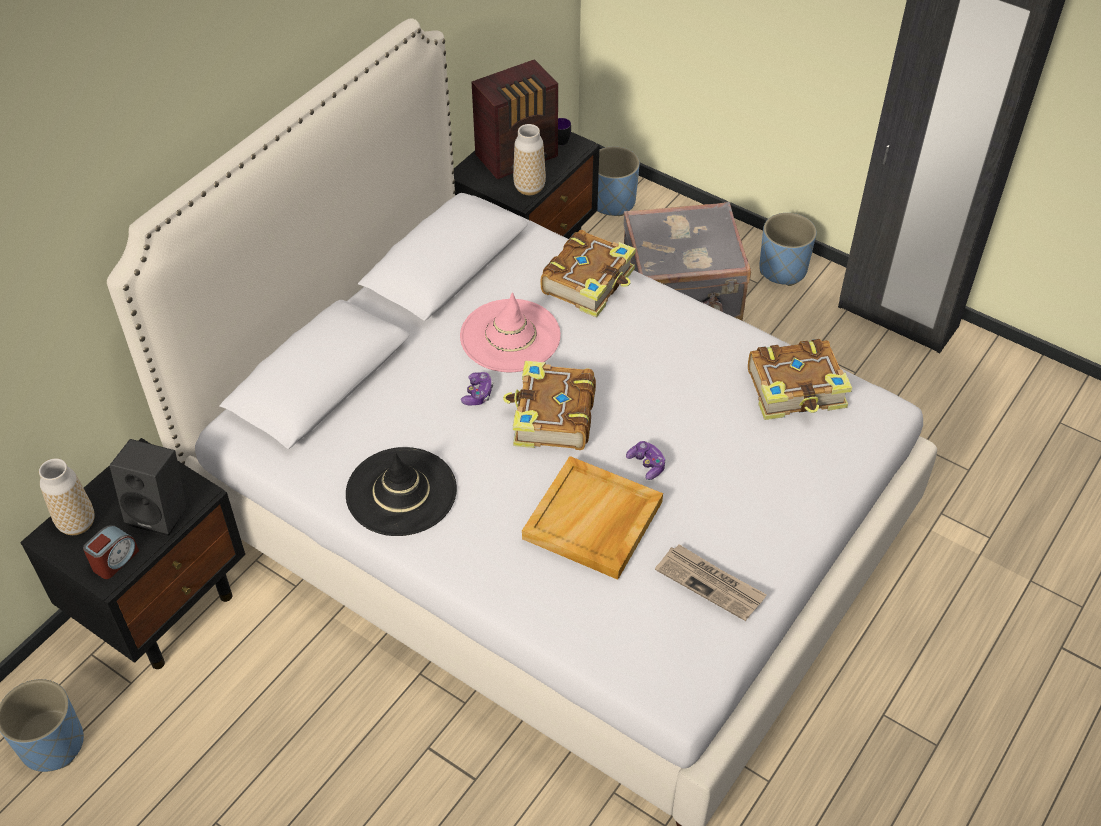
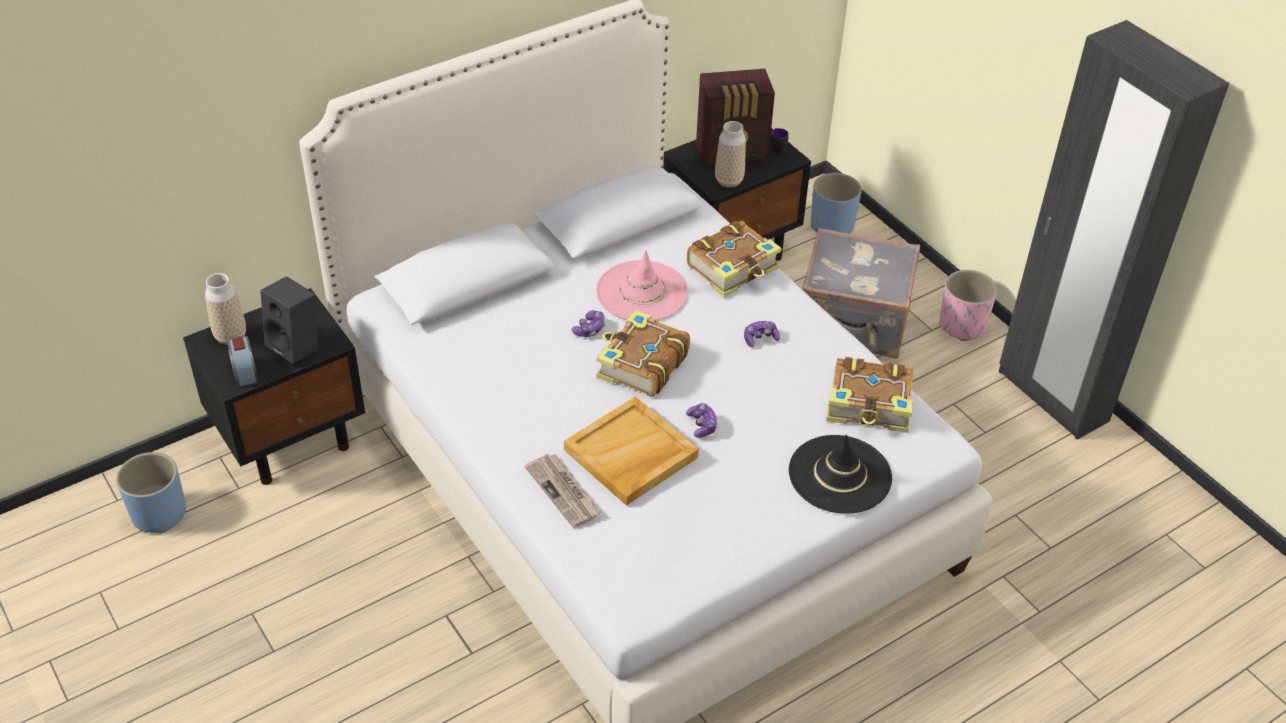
camera: 20 degrees right, 5 degrees down
alarm clock [83,525,139,579] -> alarm clock turned 105 degrees clockwise [227,335,259,387]
black hat [346,447,457,536] -> black hat moved to [789,435,892,514]
newspaper [655,544,767,621] -> newspaper moved to [525,454,601,528]
blue planter [759,213,816,286] -> pink planter [939,270,997,341]
none -> game controller [744,321,780,347]

